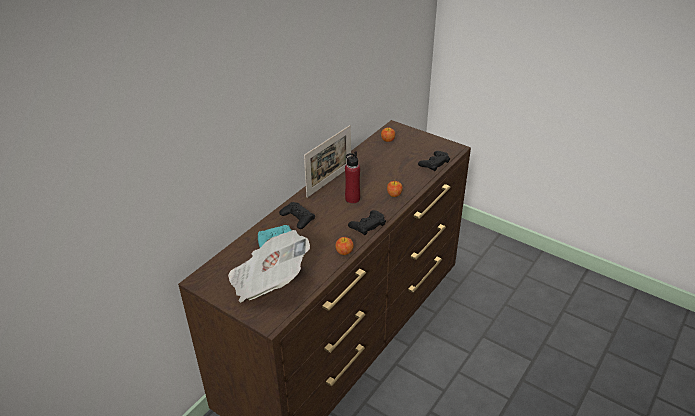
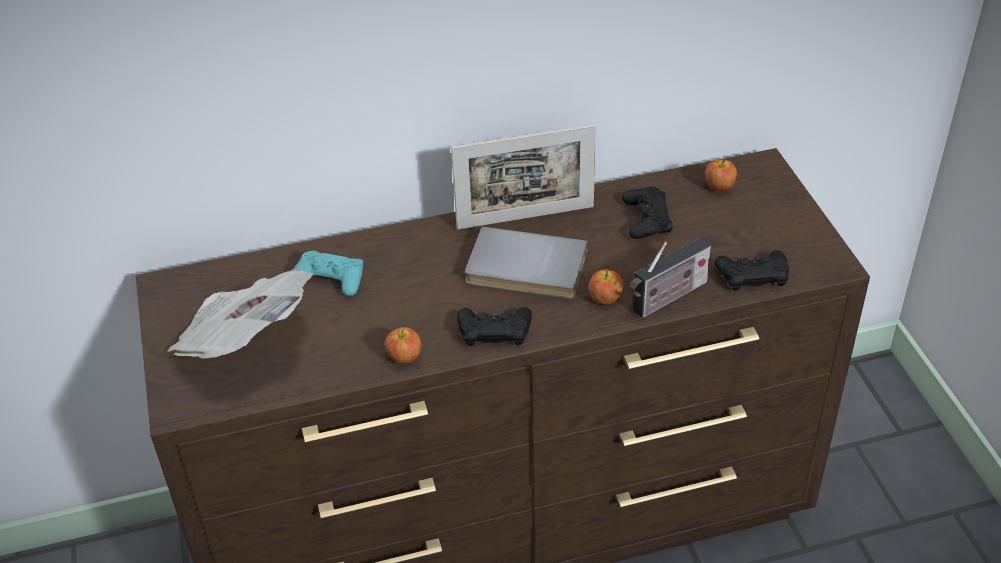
camera: 40 degrees right, 5 degrees up
black game controller [279,202,315,229] -> black game controller moved to [622,186,673,239]
red bottle [345,151,360,204] -> grey book [465,226,588,299]
none -> radio [630,237,711,318]

